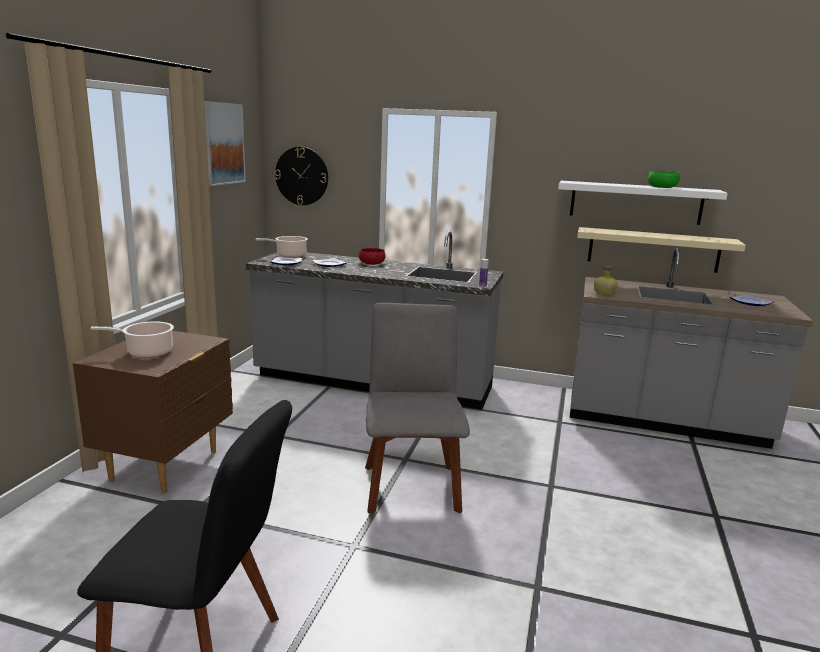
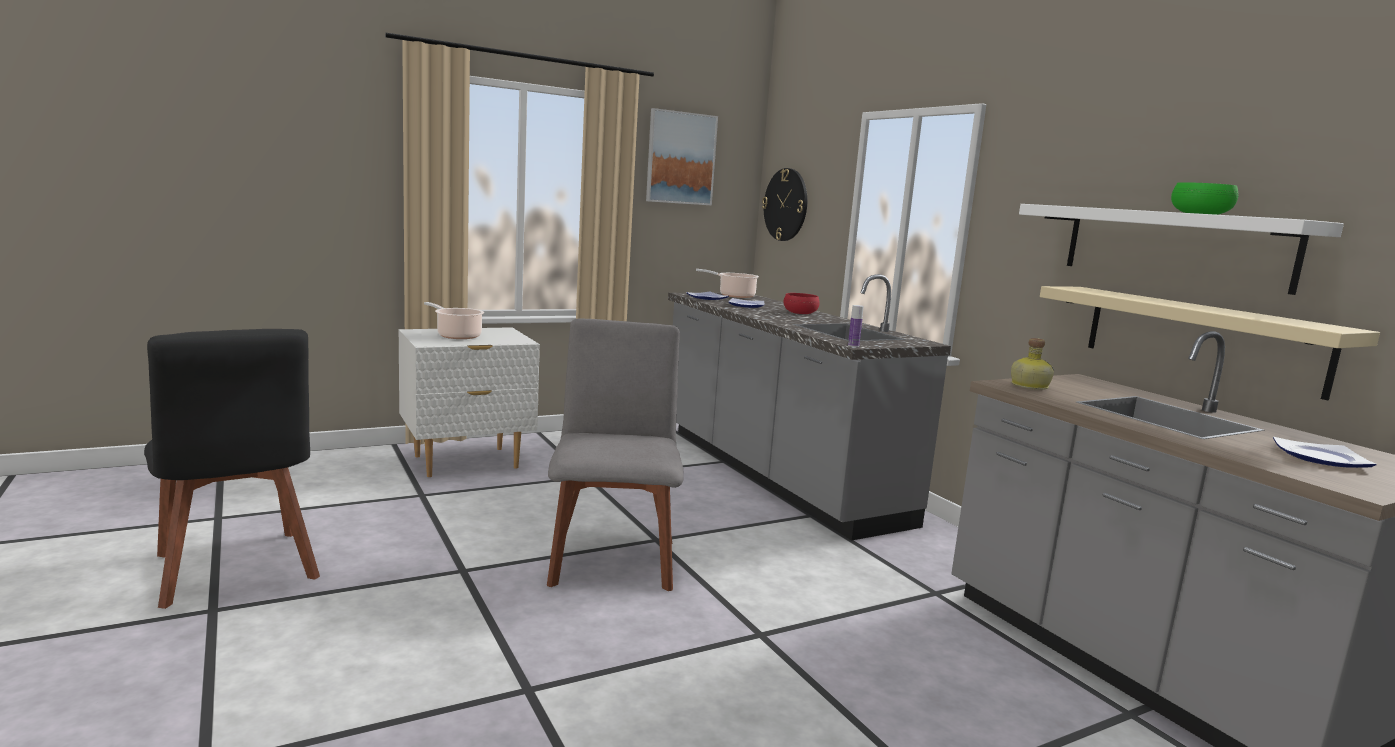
camera: 45 degrees right, 5 degrees down
brown nightstand [73,331,233,494] -> white nightstand [399,327,540,477]
grey chair [365,303,470,514] -> grey chair turned 45 degrees counterclockwise [547,319,684,591]

